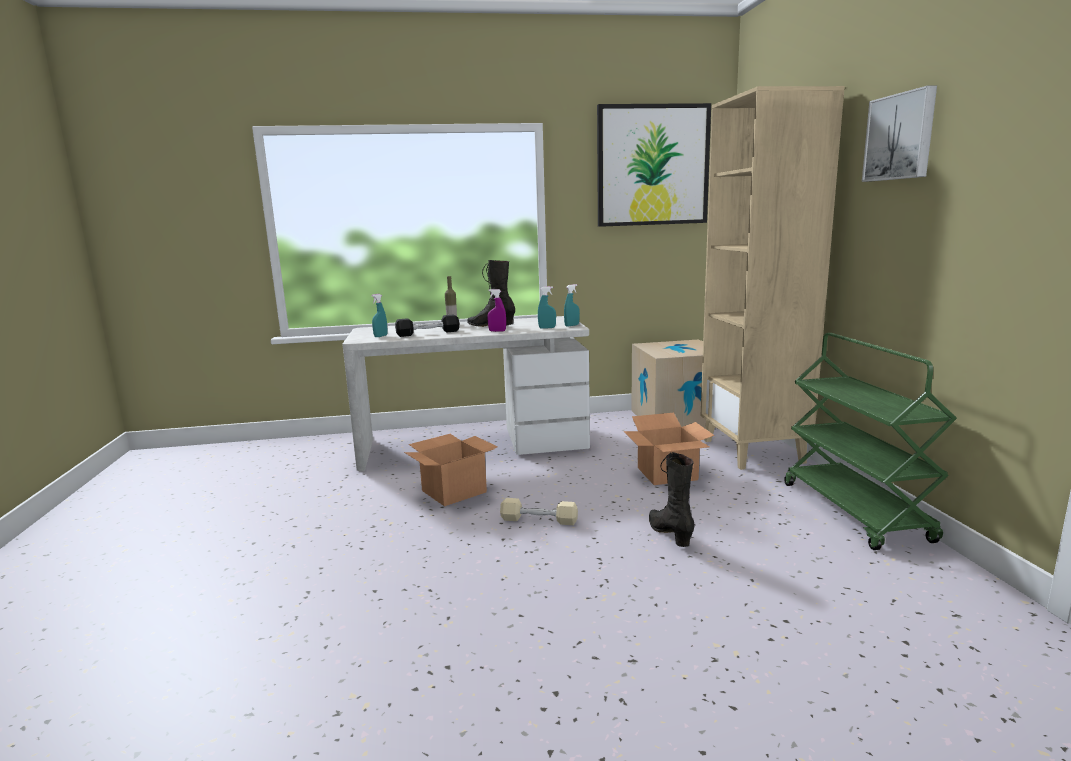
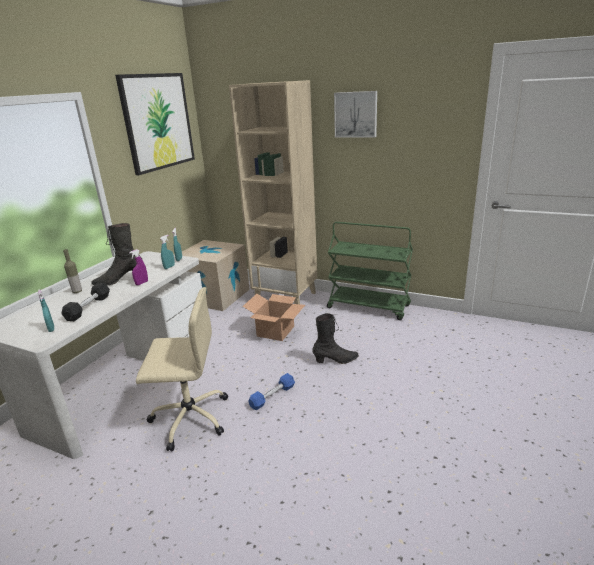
camera: 55 degrees left, 10 degrees up
cardboard box [404,434,497,506] -> beige office chair [136,287,228,452]
beige dumbbell [500,498,578,525] -> blue dumbbell [248,373,295,410]
black boot [649,452,695,547] -> black boot turned 150 degrees clockwise [312,313,359,364]

